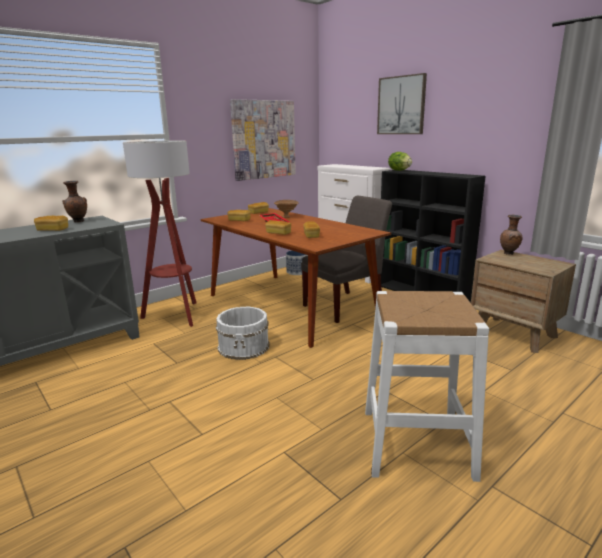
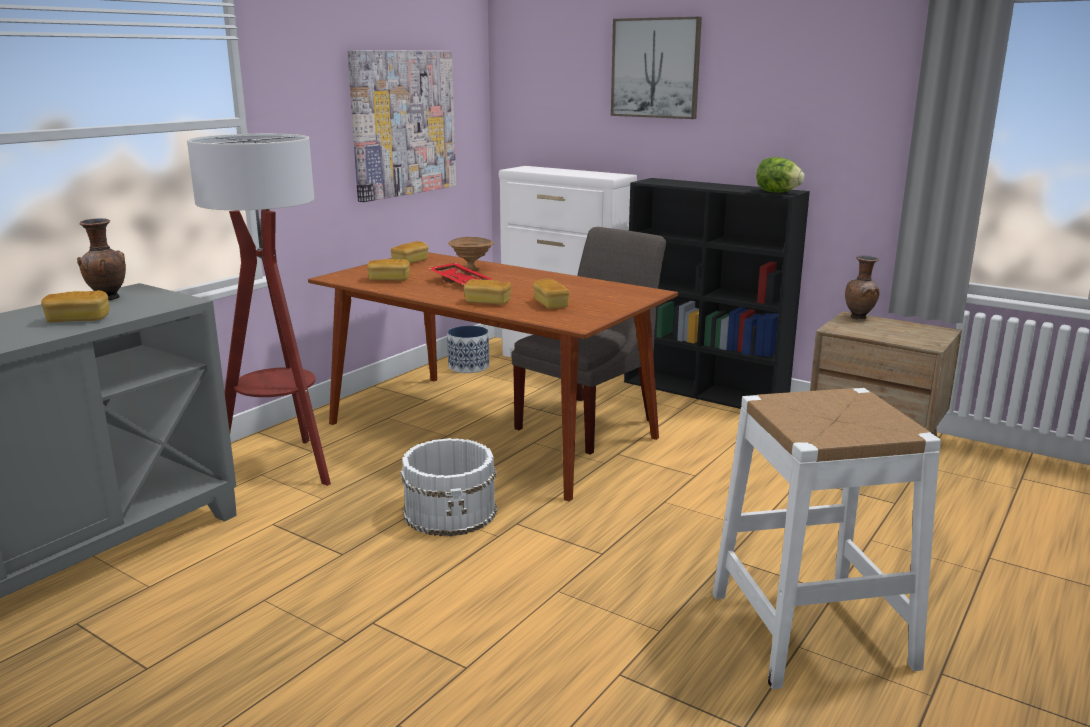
camera: 15 degrees left, 0 degrees up
lettuce [388,152,412,171] -> lettuce moved to [756,157,805,193]

